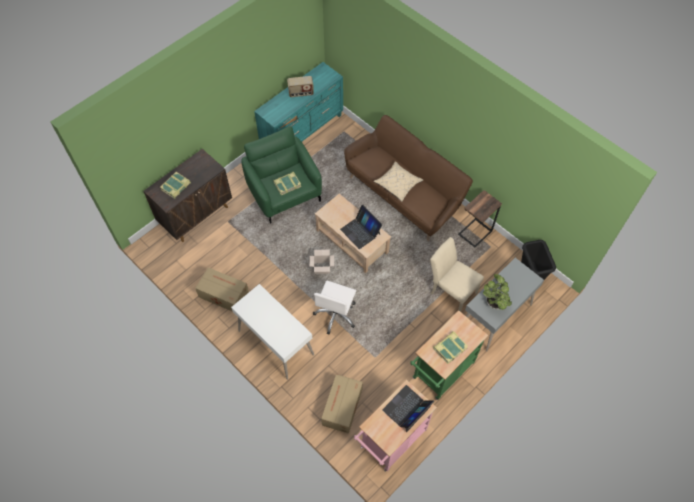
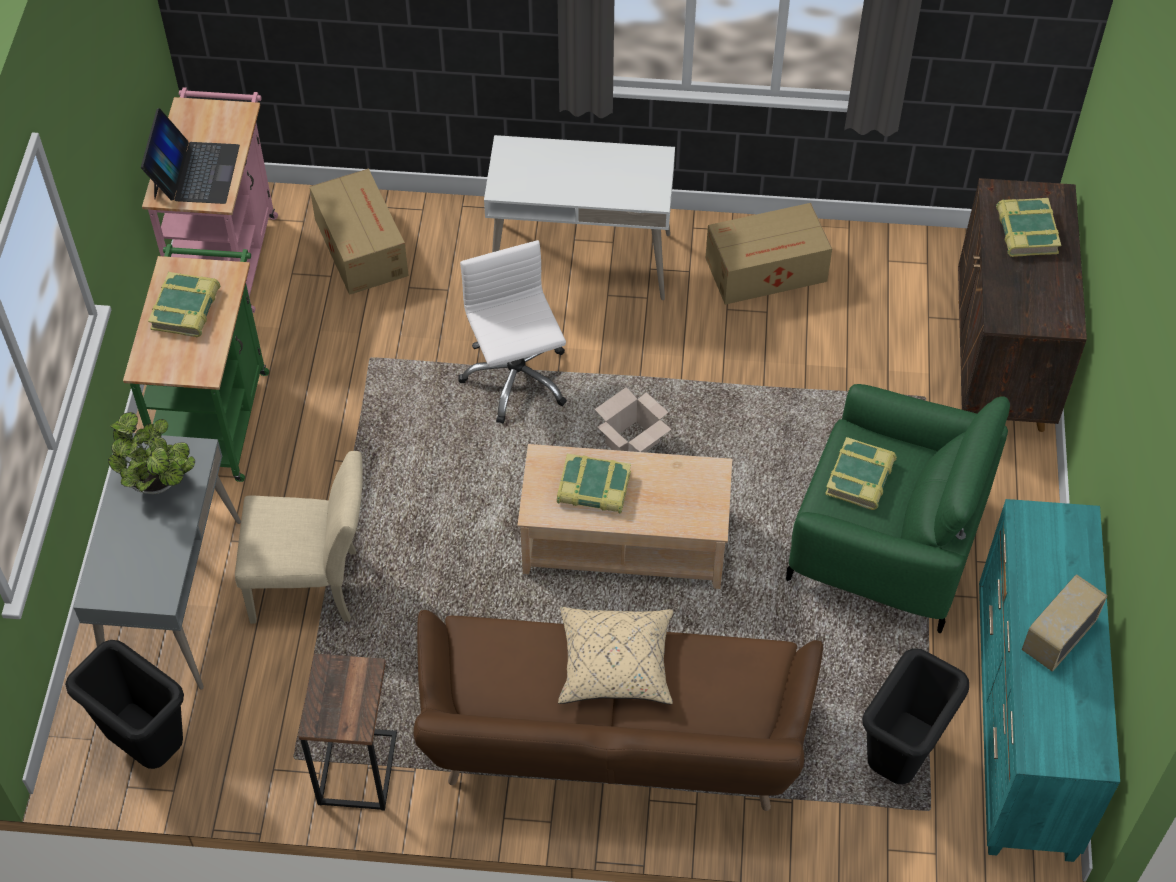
camera: 140 degrees right, 5 degrees down
laptop [340,205,382,249] -> book [557,454,631,514]
none -> black trash can [862,648,969,784]

